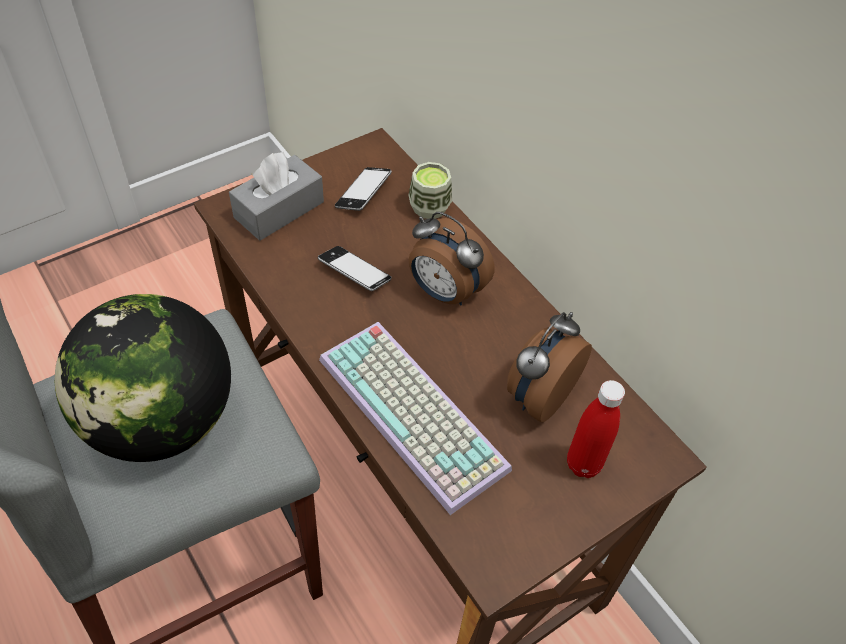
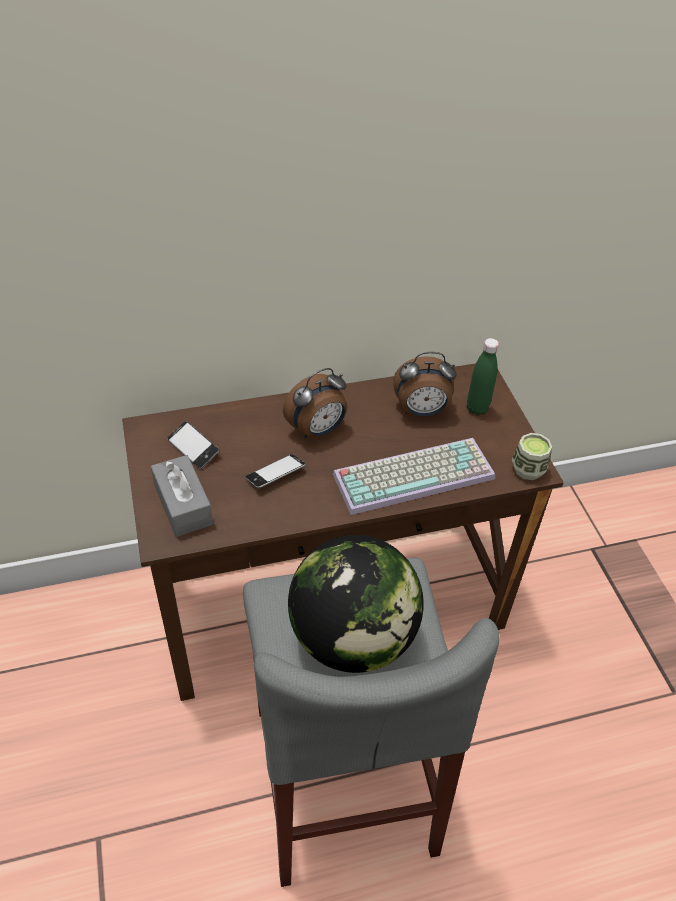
camera: 70 degrees left, 5 degrees down
cup [409,162,452,219] -> cup moved to [512,433,552,480]
alarm clock [507,312,592,422] -> alarm clock turned 60 degrees counterclockwise [393,352,457,417]
red bottle [567,380,625,478] -> green bottle [467,338,499,416]

